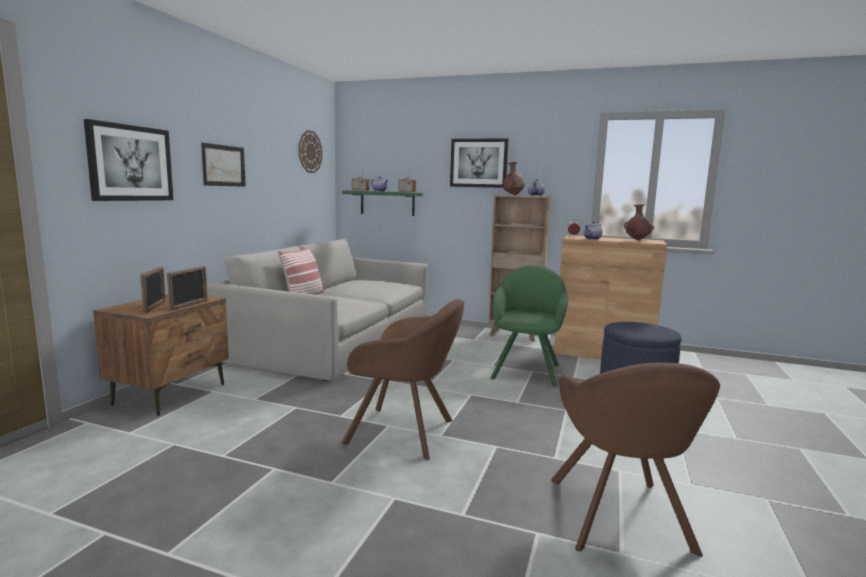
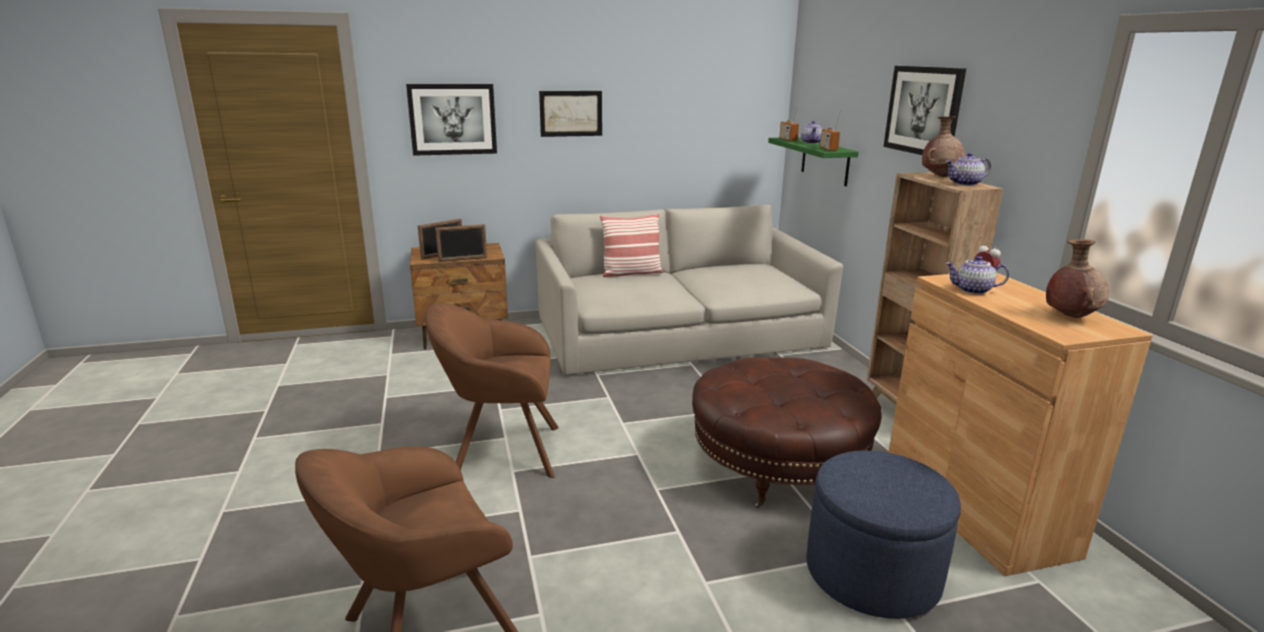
camera: 55 degrees right, 10 degrees up
wall clock [299,130,322,173] -> none
brown armchair [341,299,464,460] -> brown armchair turned 105 degrees clockwise [425,302,559,478]
green armchair [490,265,568,387] -> brown ottoman [692,357,882,508]

